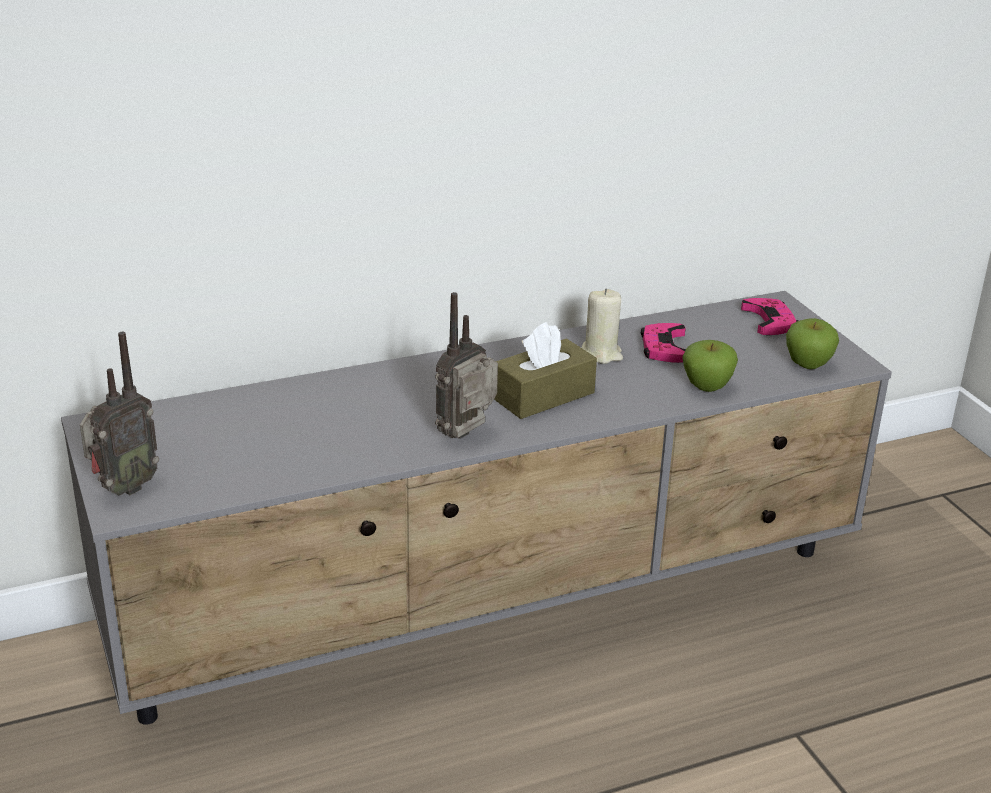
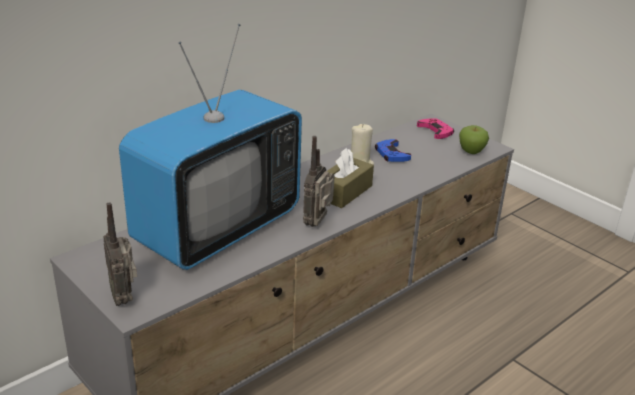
camera: 20 degrees left, 0 degrees up
radio [80,332,159,495] -> radio turned 135 degrees clockwise [103,203,137,306]
pink game controller [641,323,686,363] -> blue game controller [375,139,411,162]
apple [682,340,738,392] -> none
none -> television [119,24,302,270]

